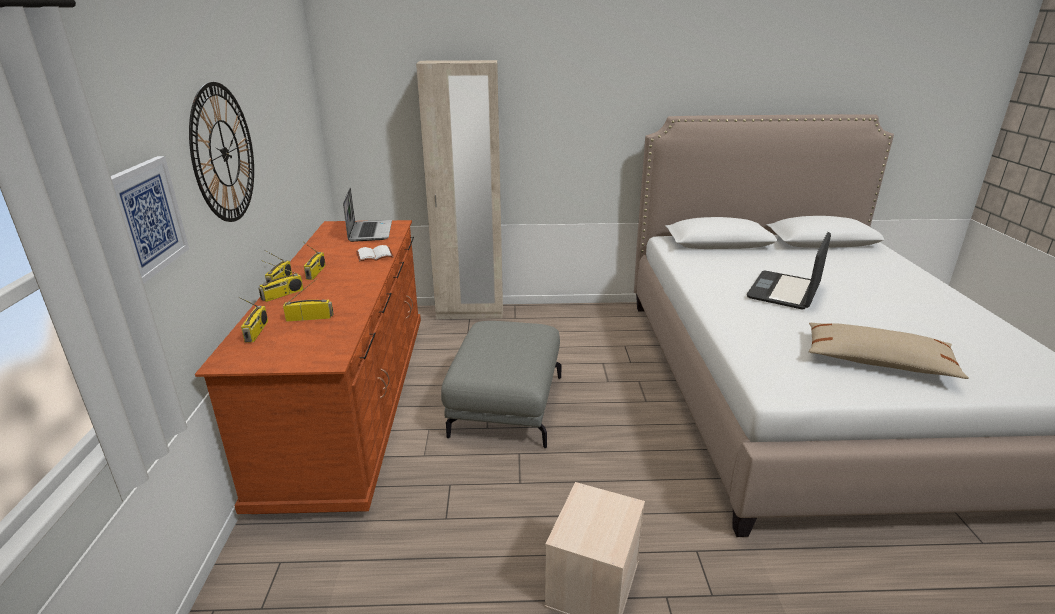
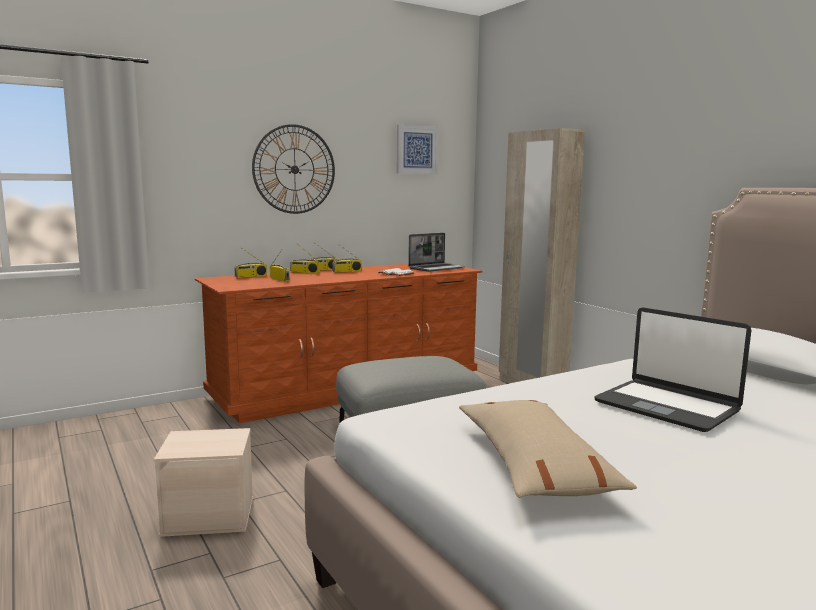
camera: 60 degrees right, 15 degrees down
picture [111,156,189,284] -> picture moved to [397,125,438,174]
laptop [747,232,831,310] -> laptop turned 135 degrees counterclockwise [594,307,751,432]

